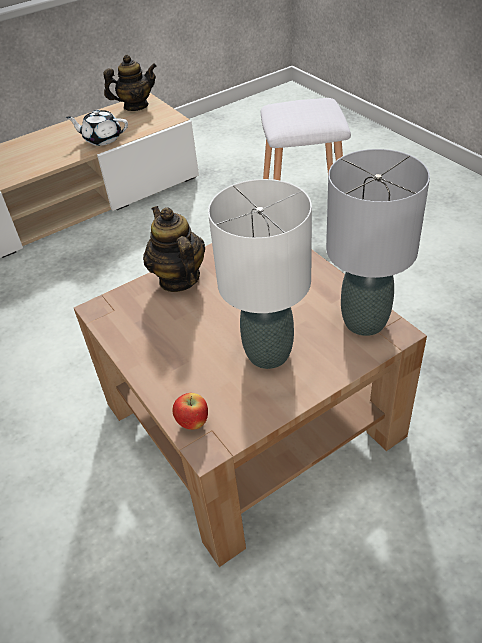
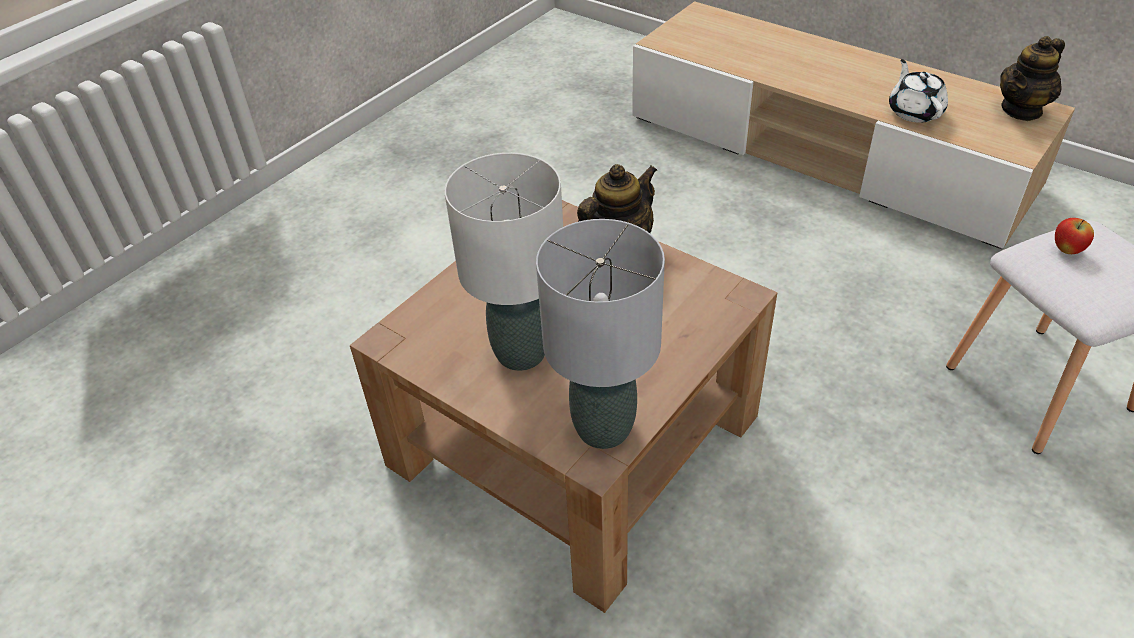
camera: 70 degrees right, 0 degrees up
teapot [103,55,157,111] -> teapot turned 90 degrees clockwise [1000,36,1065,121]
apple [172,393,208,430] -> apple moved to [1055,218,1094,254]

